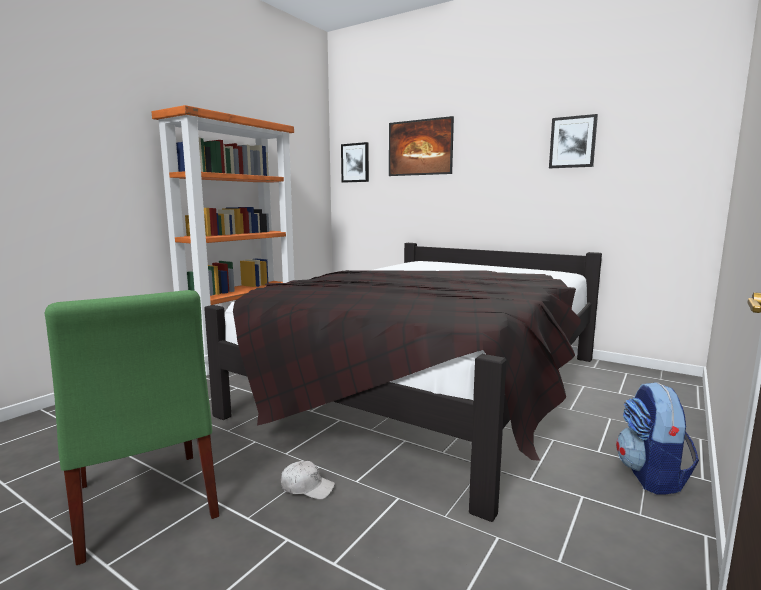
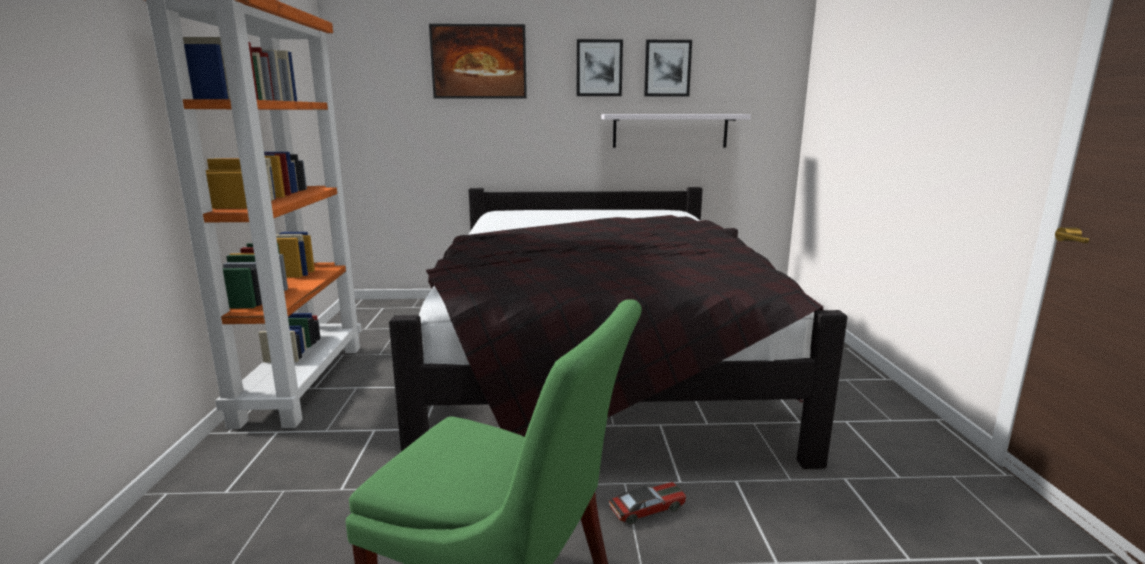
camera: 35 degrees left, 5 degrees up
white cap [280,461,335,500] -> toy car [609,482,686,525]
picture [341,142,369,183] -> picture moved to [577,39,623,96]
backpack [616,382,699,495] -> none
none -> white shelf [601,114,751,148]

